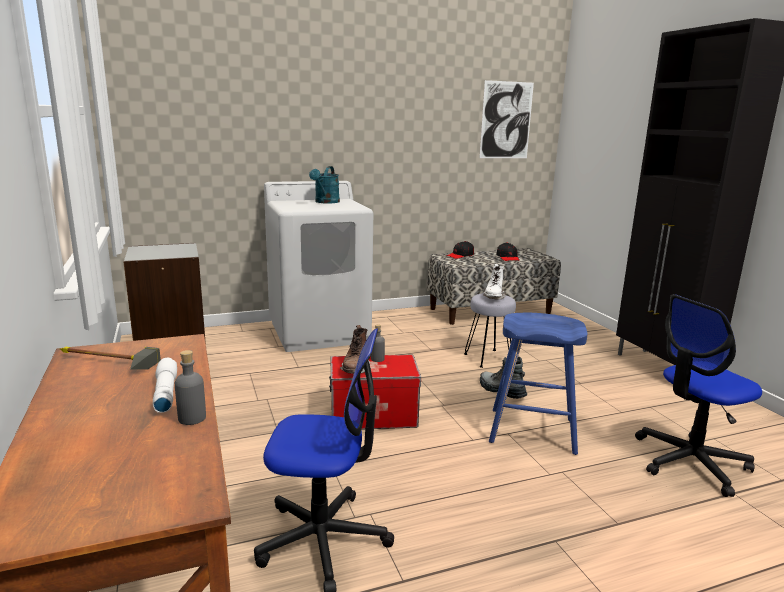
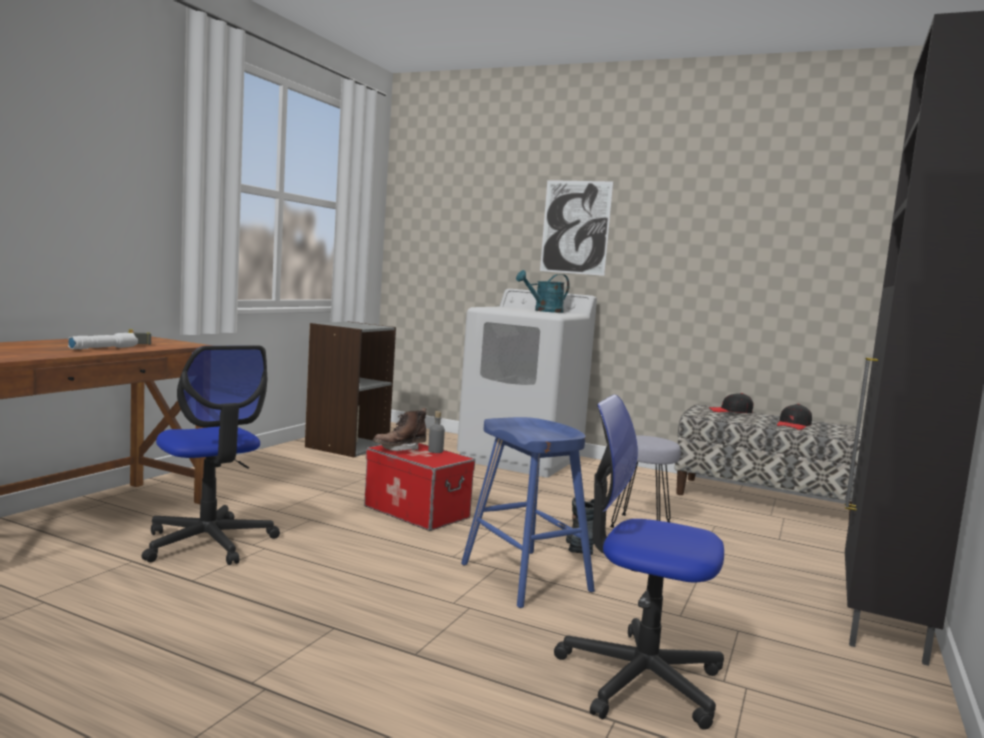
camera: 45 degrees right, 10 degrees down
grey bottle [175,350,206,425] -> none
picture [480,80,534,158] -> picture moved to [540,180,613,276]
white boot [483,264,506,300] -> none

